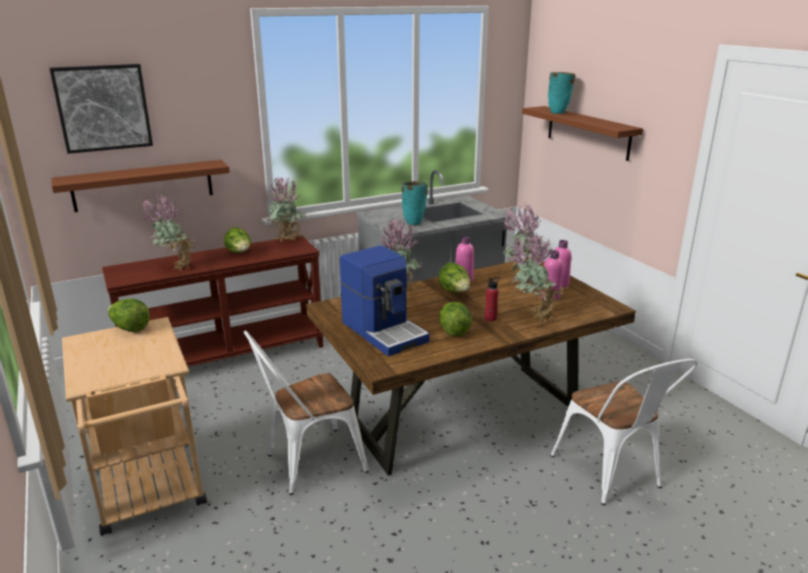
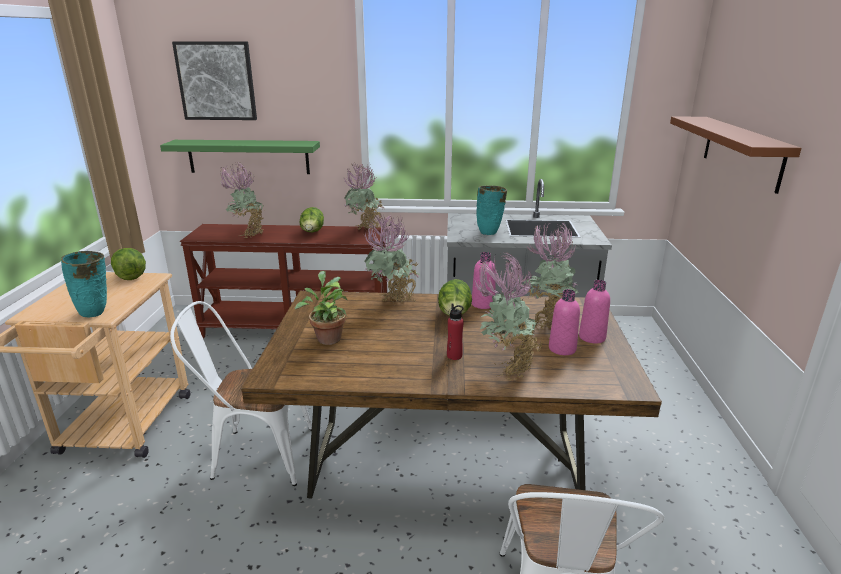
camera: 30 degrees right, 0 degrees up
brown shelf [51,160,230,212] -> green shelf [160,140,320,174]
coffee machine [340,245,430,356] -> potted plant [295,271,347,345]
lettuce [439,302,472,337] -> none
turquoise vase [548,72,576,114] -> turquoise vase moved to [61,251,107,317]

